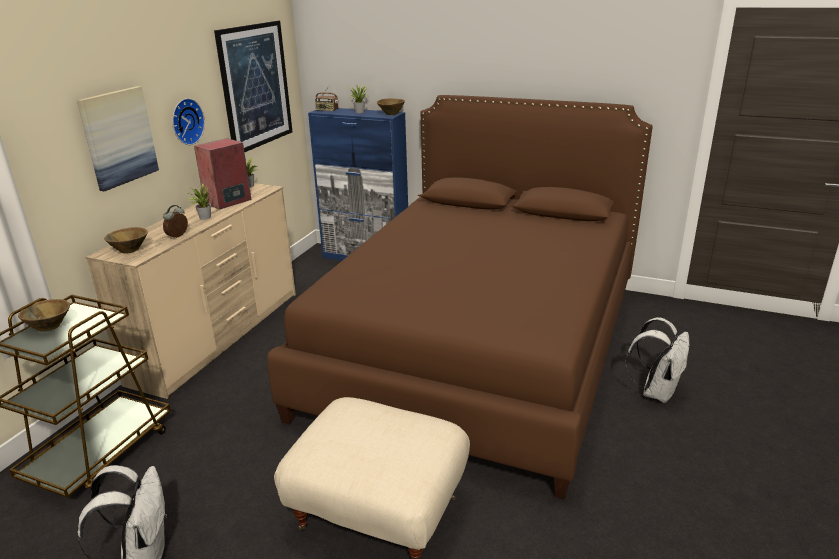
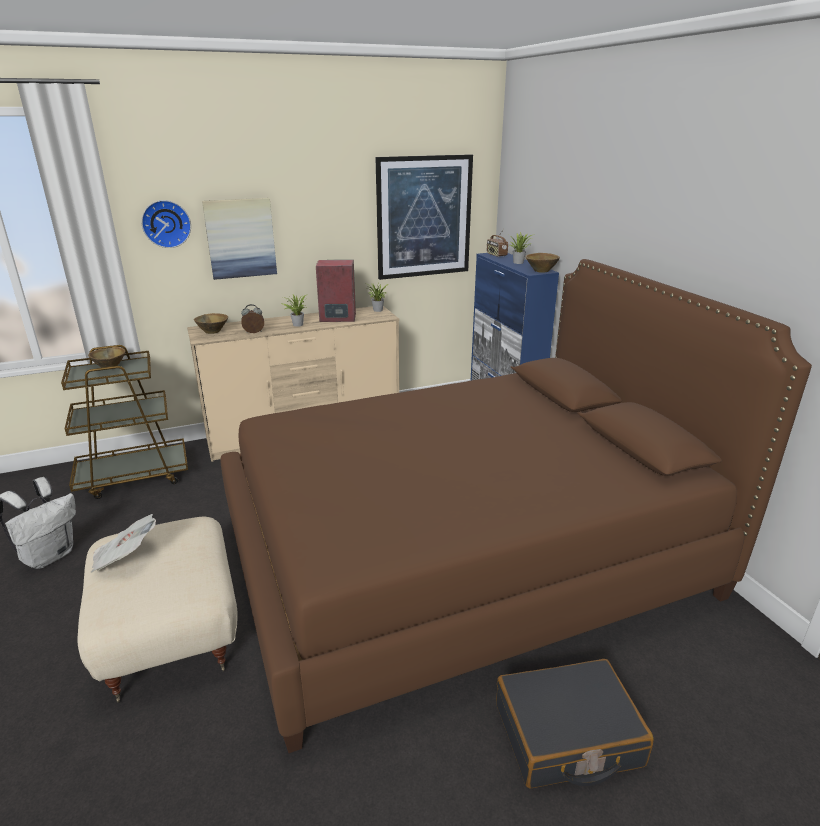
camera: 45 degrees right, 0 degrees up
wall clock [172,98,205,145] -> wall clock moved to [141,200,191,248]
white backpack [625,317,689,403] -> black suitcase [496,659,654,789]
none -> newspaper [91,514,156,573]

